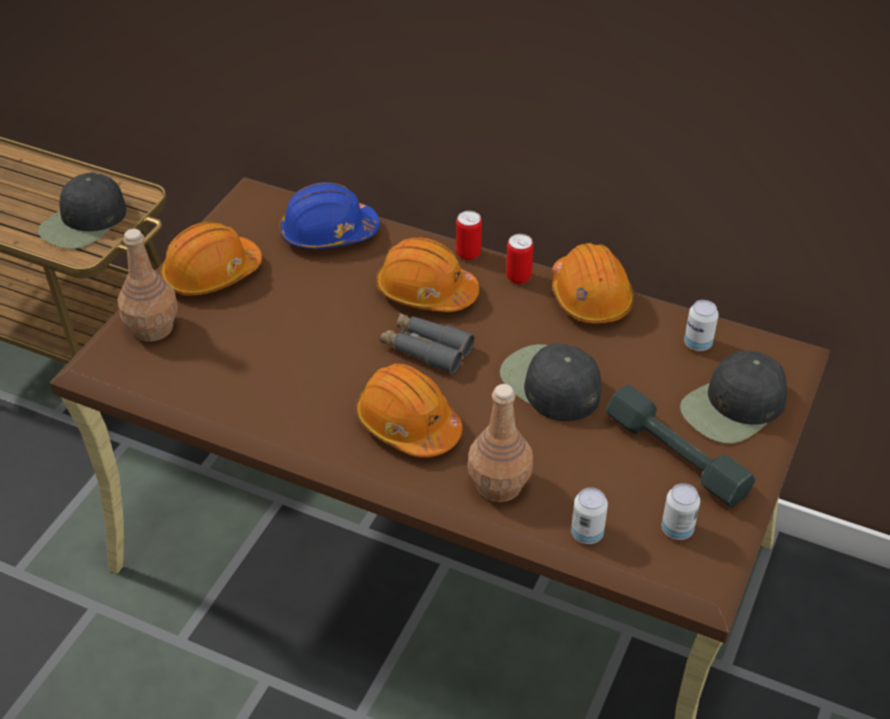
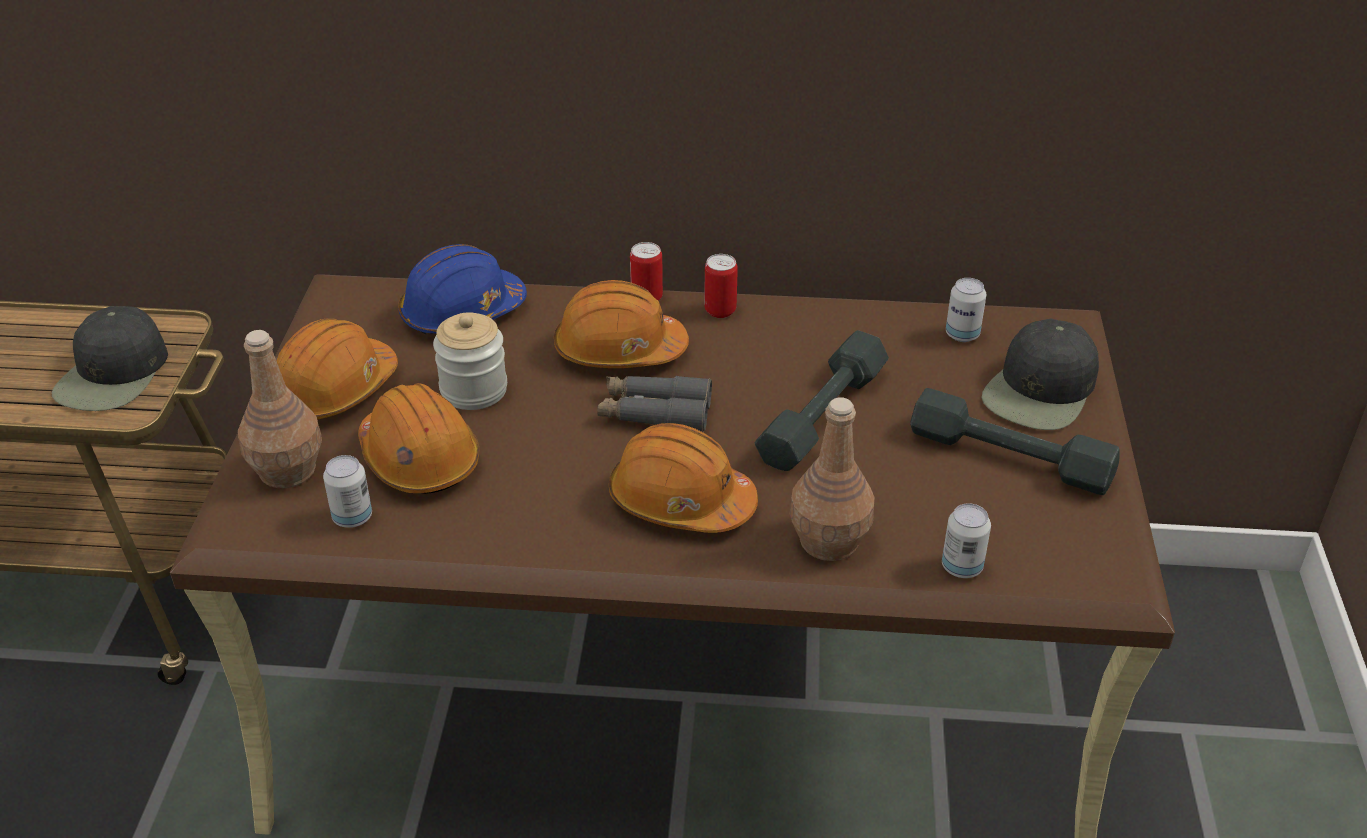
camera: 20 degrees left, 5 degrees down
black cap [500,343,602,421] -> grey dumbbell [755,330,889,471]
orange hard hat [552,243,634,324] -> orange hard hat moved to [358,383,479,494]
can [661,483,700,540] -> can moved to [323,455,372,528]
none -> jar [433,312,507,410]

